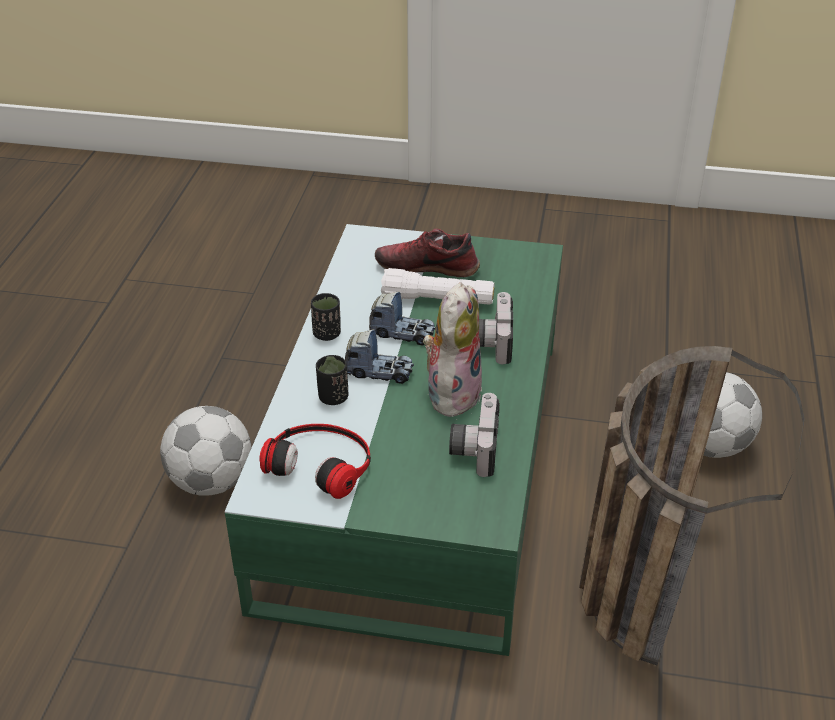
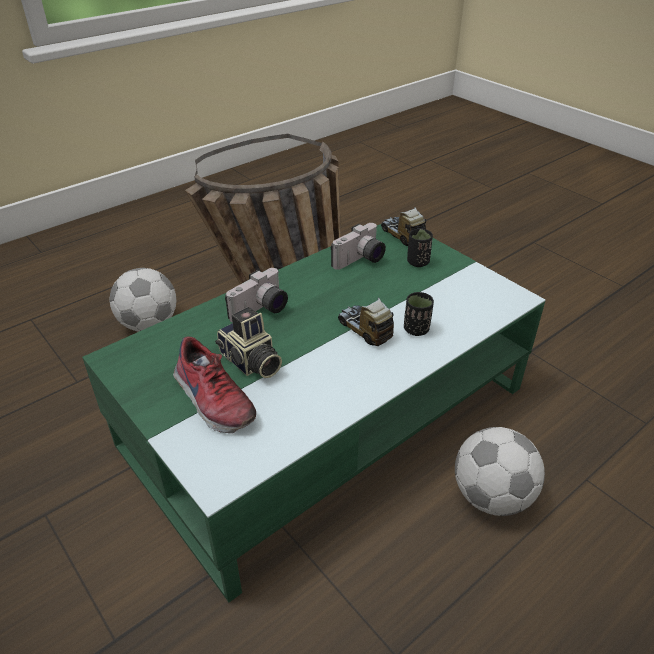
camera: 140 degrees left, 0 degrees up
headphones [259,424,371,499] -> none
black cup [311,293,341,341] -> black cup moved to [407,229,433,267]
toy truck [369,292,436,346] -> toy truck moved to [381,207,426,246]
white flashlight [381,268,494,305] -> camera [215,307,282,378]
plush toy [423,282,482,417] -> none

